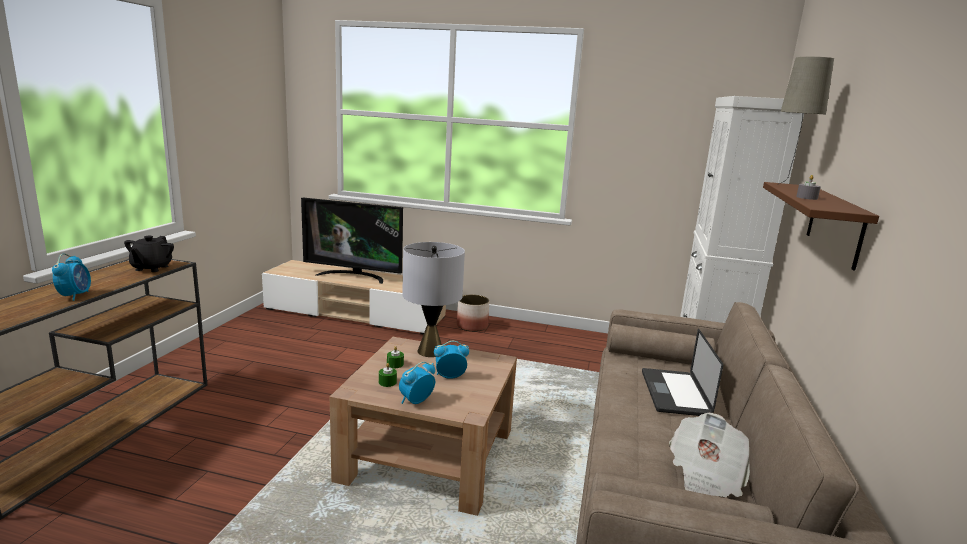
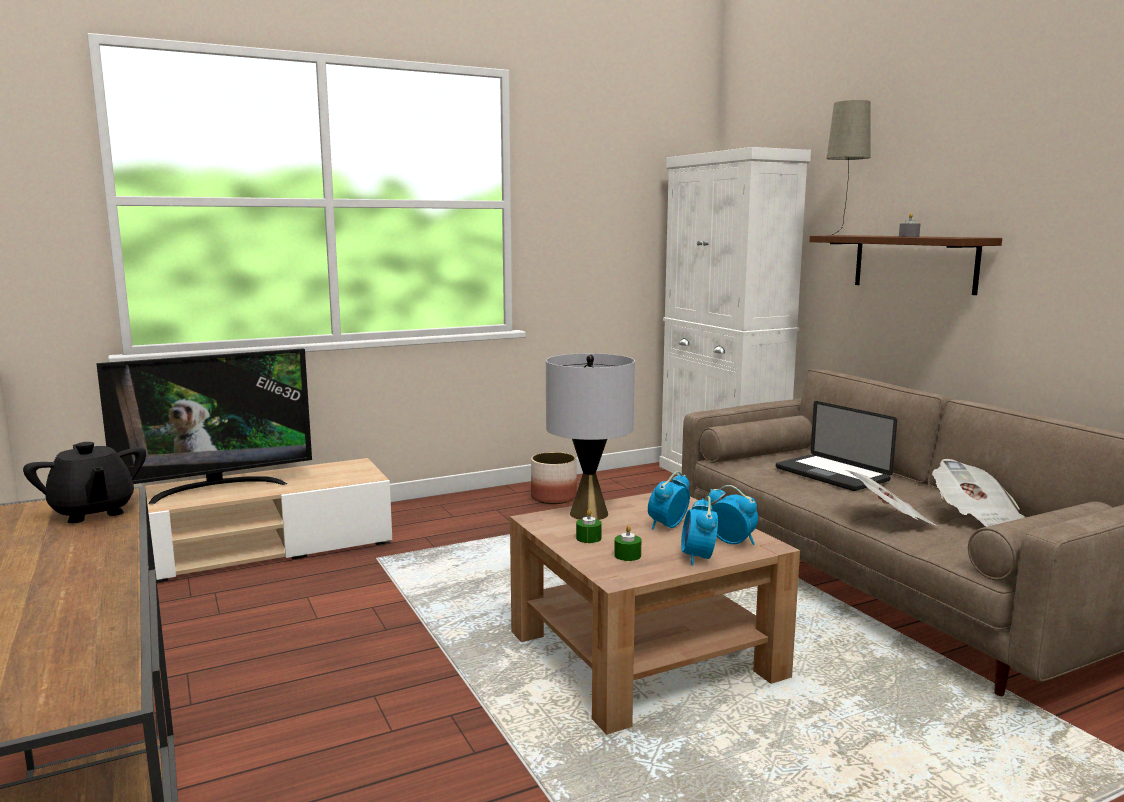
camera: 40 degrees left, 5 degrees down
alarm clock [52,253,91,301] -> alarm clock moved to [708,485,758,545]
planter [457,295,489,332] -> planter moved to [531,452,577,504]
none -> newspaper [846,470,938,526]

